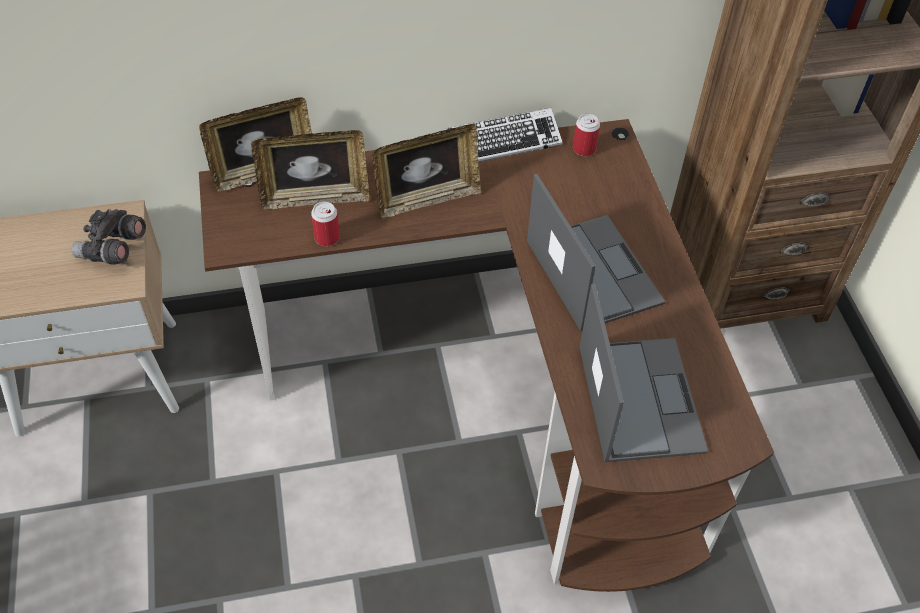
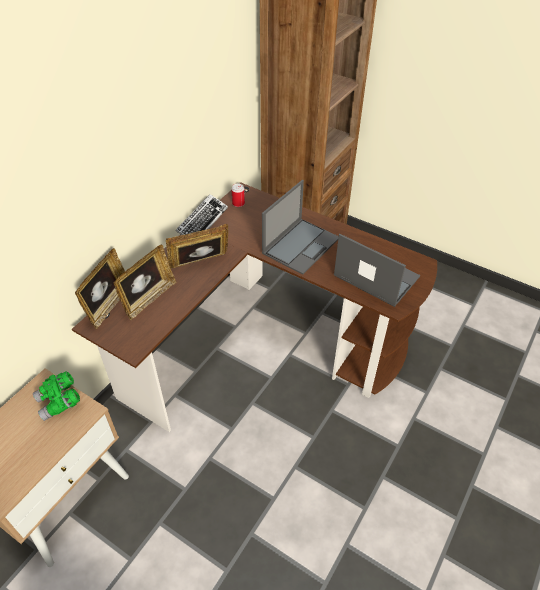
camera: 45 degrees left, 5 degrees down
grey binoculars [72,209,146,265] -> green binoculars [33,371,80,421]
can [311,202,340,246] -> none
picture frame [372,124,481,218] -> picture frame turned 135 degrees counterclockwise [166,224,228,269]
laptop [527,174,665,331] -> laptop turned 105 degrees clockwise [262,180,339,275]

